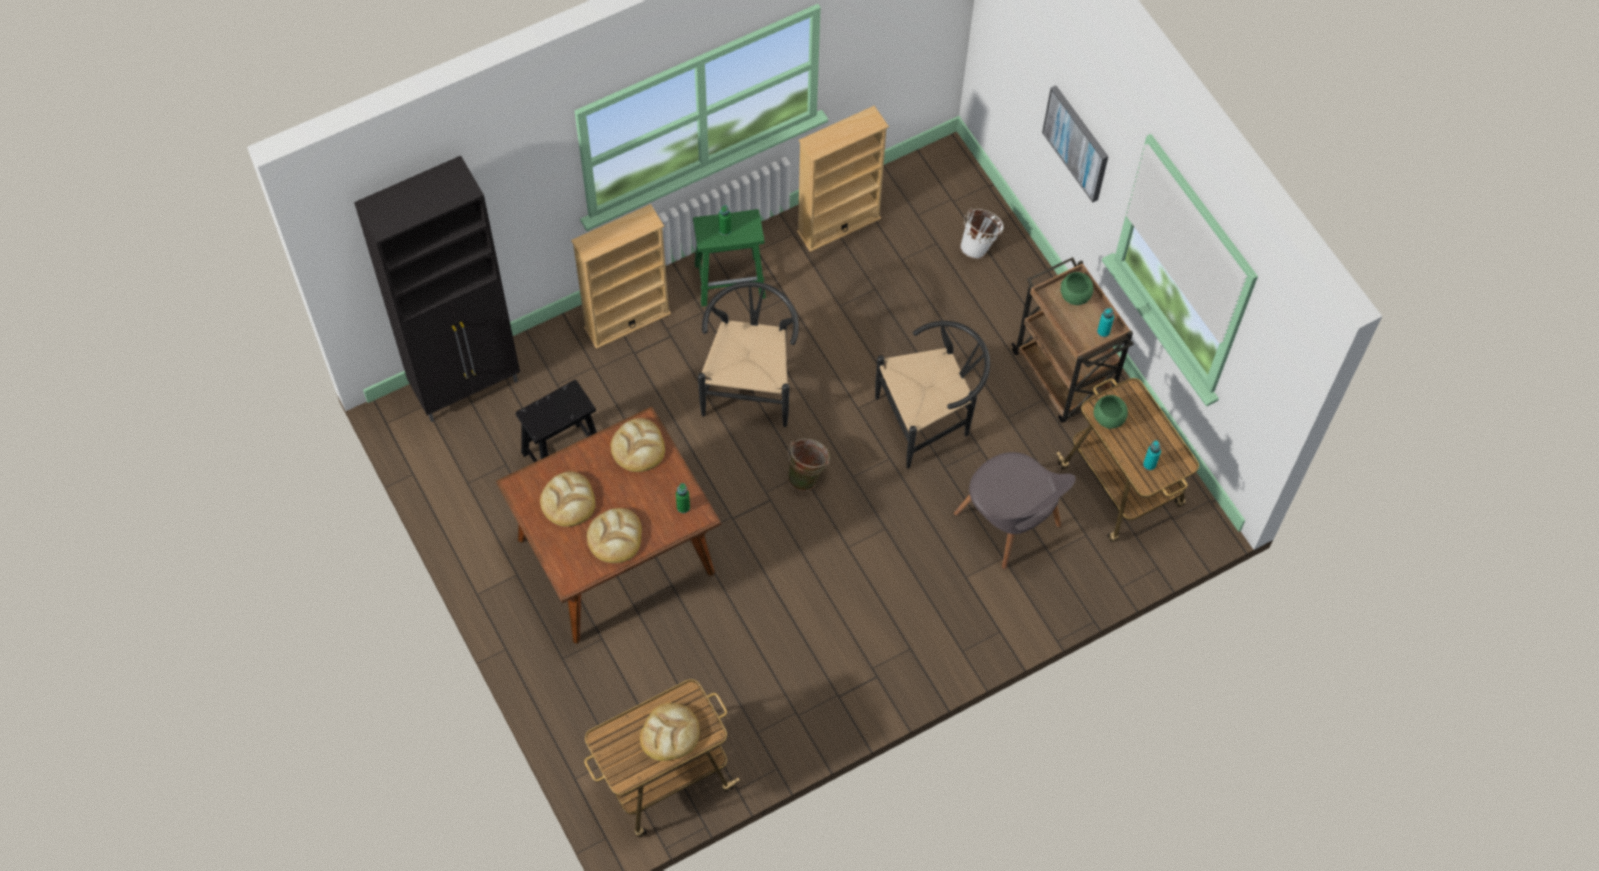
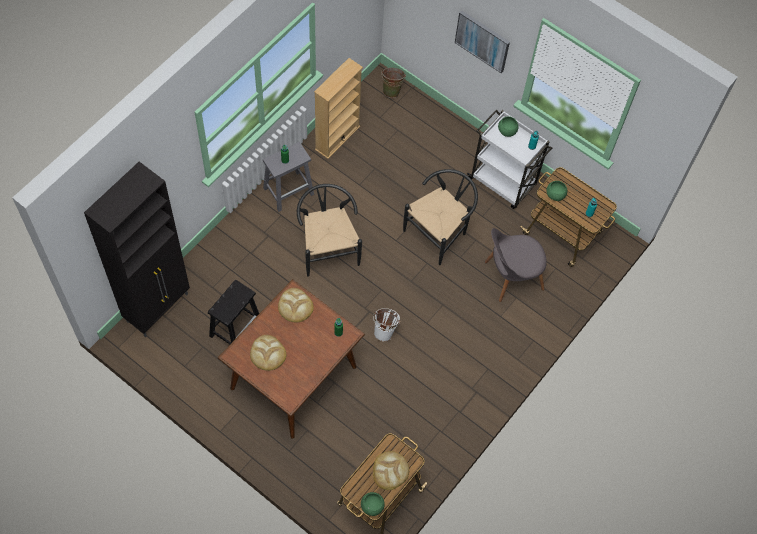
camera: 25 degrees left, 0 degrees up
beige bookcase [571,204,671,349] -> none
bread [587,508,642,563] -> none
green stool [693,209,766,307] -> grey stool [263,142,314,212]
green bucket [787,439,830,491] -> green bucket moved to [381,68,406,98]
grey chair [954,452,1076,569] -> grey chair turned 135 degrees clockwise [485,228,547,302]
white bucket [960,208,1003,259] -> white bucket moved to [373,308,401,342]
brown cart [1011,257,1134,423] -> white cart [467,110,552,209]
none -> green bowl [361,492,385,516]

